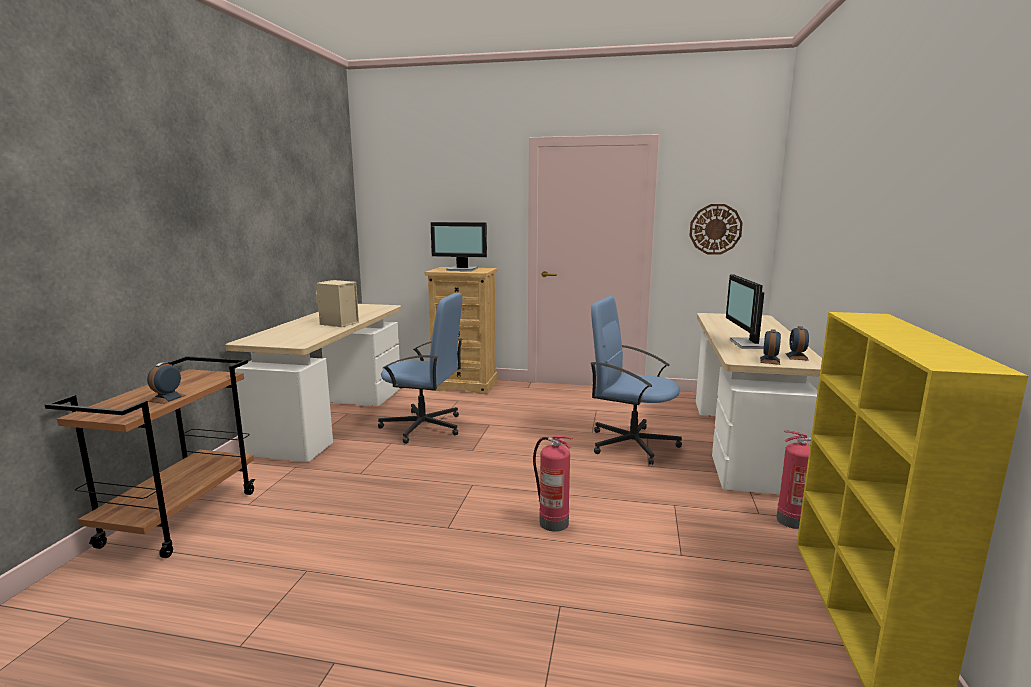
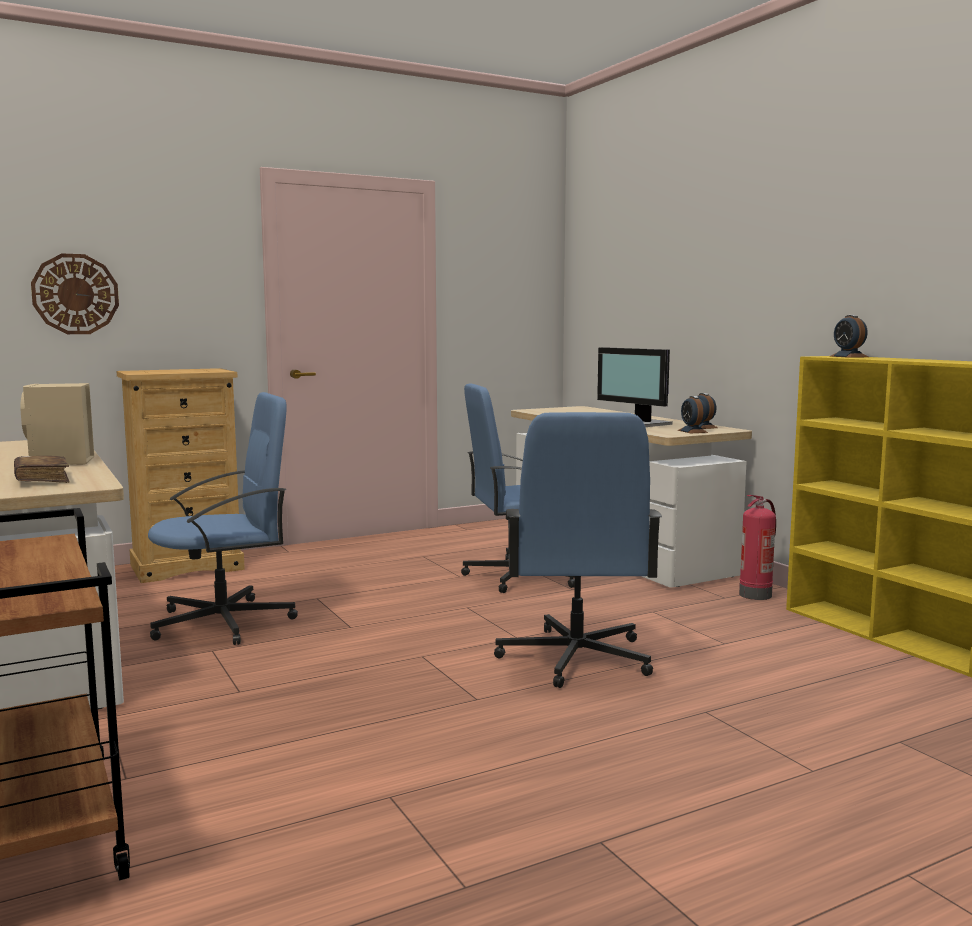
camera: 40 degrees left, 5 degrees down
alarm clock [147,362,186,404] -> alarm clock moved to [830,315,868,358]
monitor [430,222,487,271] -> none
fire extinguisher [533,436,573,532] -> blue office chair [494,412,662,688]
wall clock [689,204,743,255] -> wall clock moved to [31,254,119,334]
none -> brown book [14,456,70,483]

